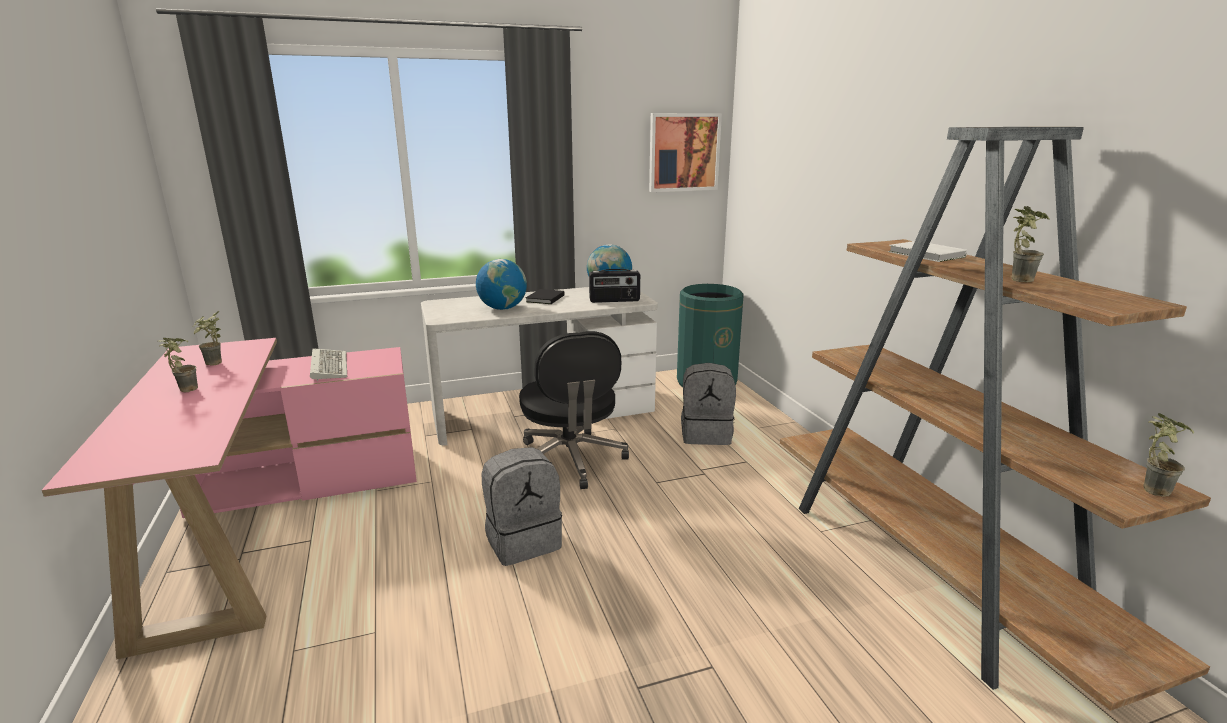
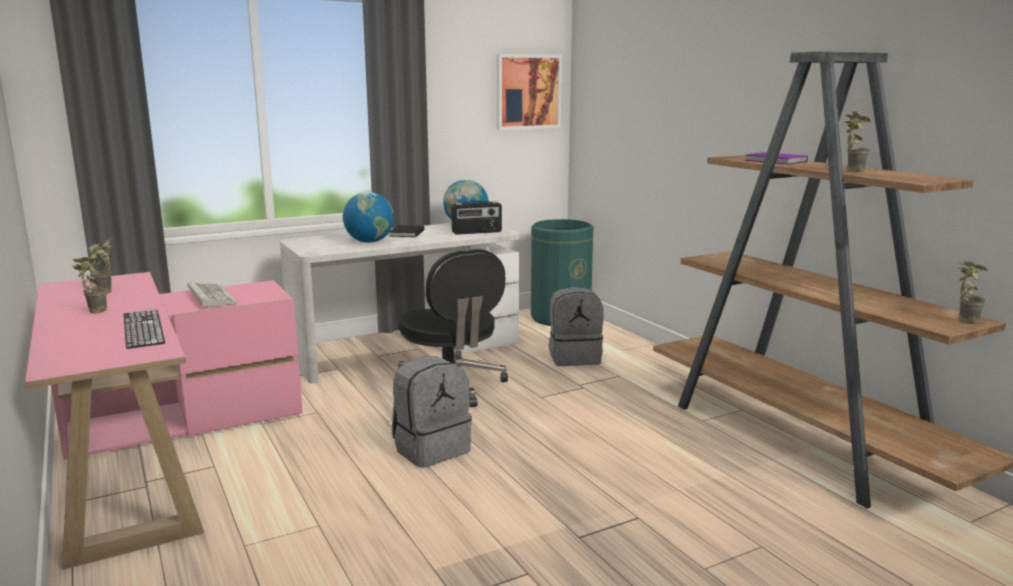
camera: 10 degrees left, 5 degrees down
white book [888,241,967,262] -> purple book [745,152,808,165]
none -> keyboard [124,309,165,349]

